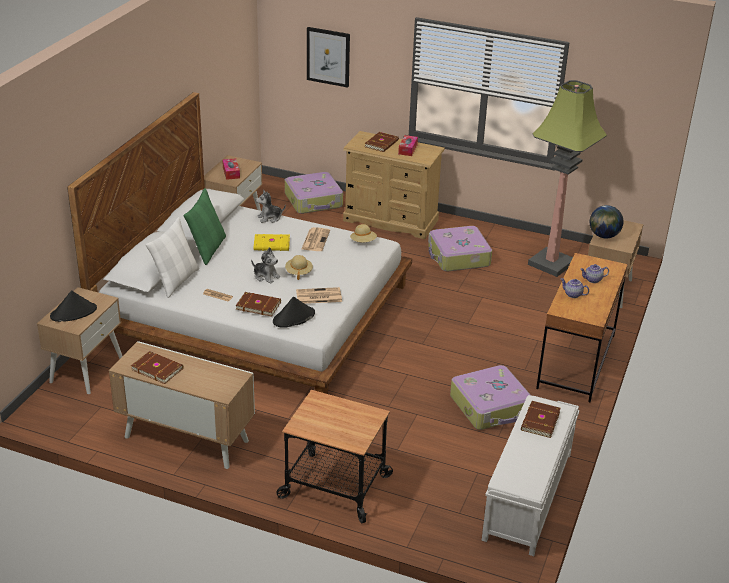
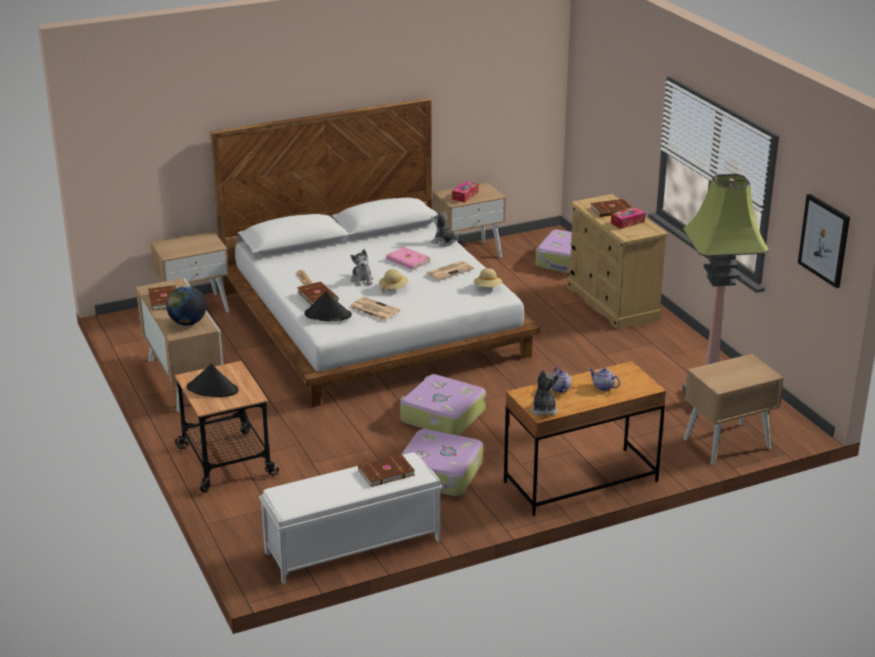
camera: 45 degrees right, 5 degrees down
black hat [50,290,97,322] -> black hat moved to [187,363,239,397]
white pillow [145,217,200,298] -> none
green pillow [183,188,226,265] -> none
yellow book [254,234,290,251] -> pink book [386,247,431,270]
picture [307,27,350,88] -> picture moved to [798,194,850,288]
suitcase [428,226,492,271] -> suitcase moved to [400,374,486,436]
globe [590,205,623,238] -> globe moved to [166,286,206,326]
none -> plush toy [530,370,559,415]

